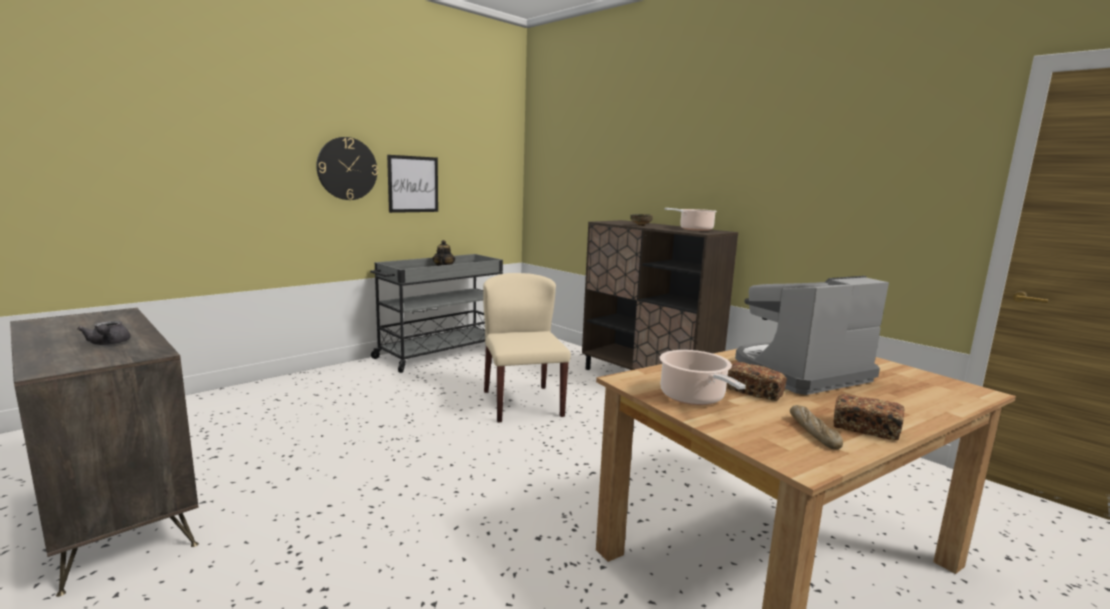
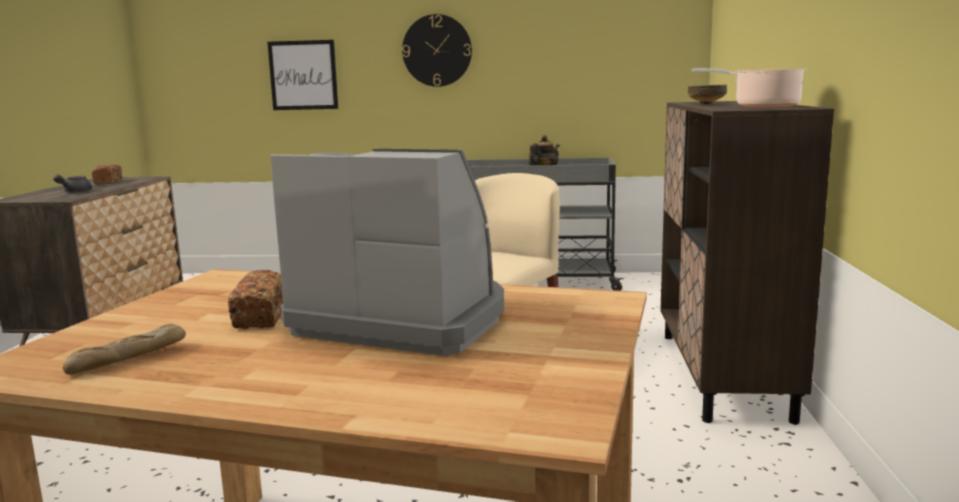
camera: 50 degrees right, 0 degrees up
picture [387,155,438,213] -> picture moved to [267,40,338,110]
cooking pot [660,350,746,405] -> none
bread [834,394,904,440] -> bread moved to [92,164,122,184]

